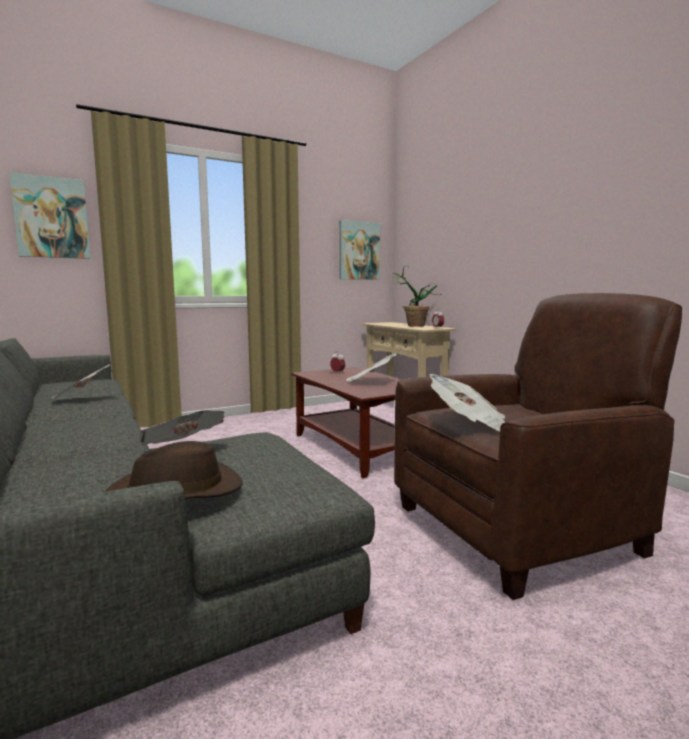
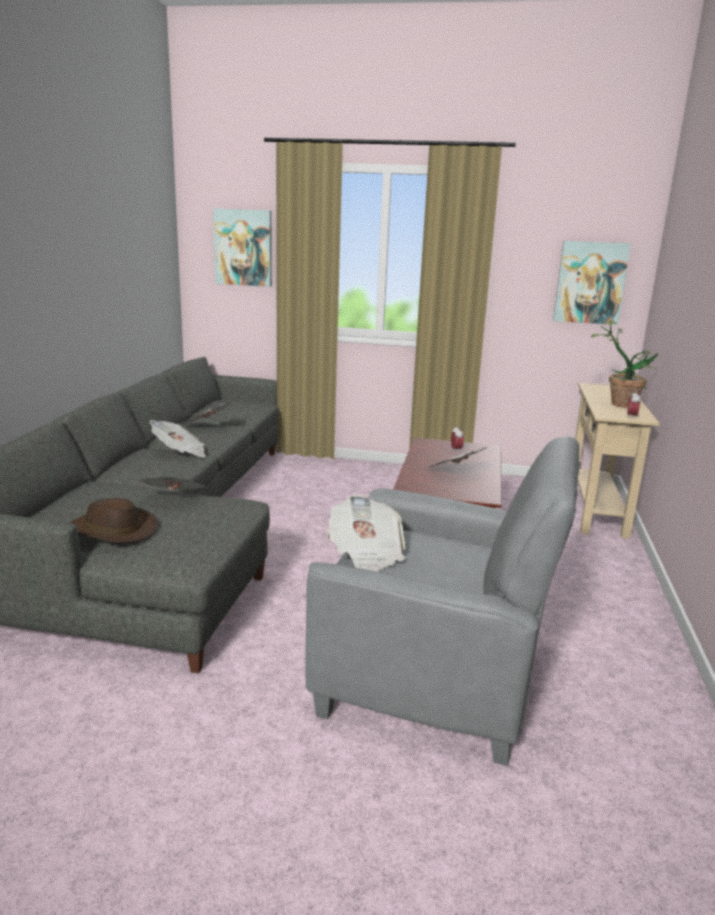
camera: 40 degrees right, 10 degrees up
brown armchair [394,293,682,600] -> grey armchair [305,437,579,766]
none -> newspaper [149,420,205,457]

